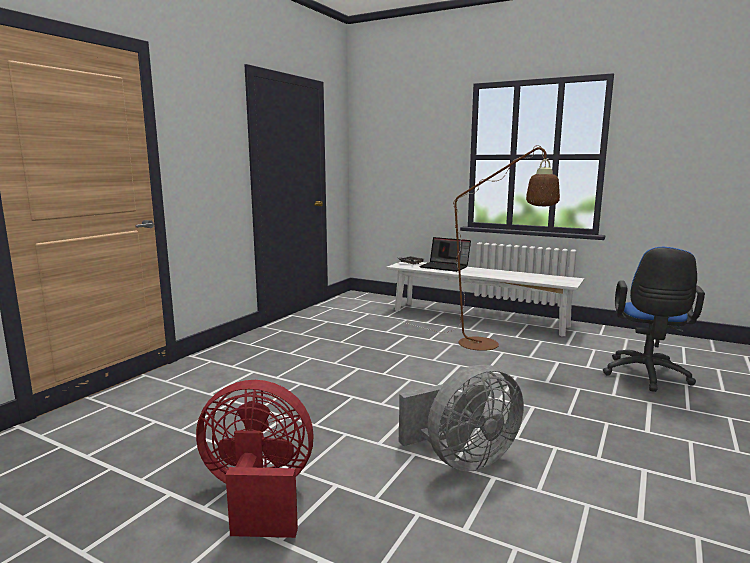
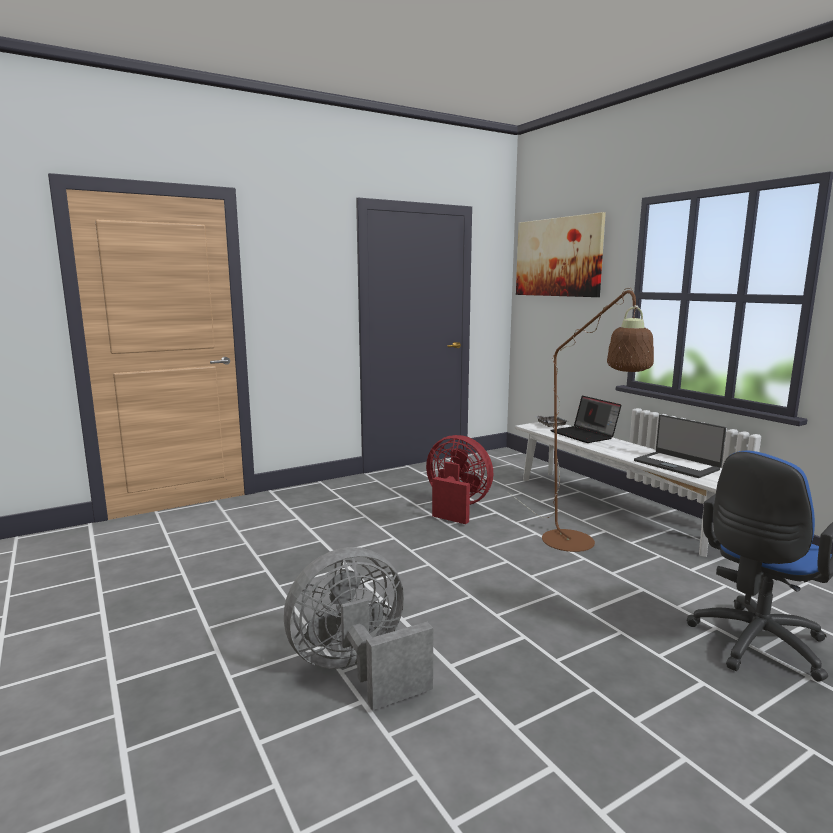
camera: 30 degrees right, 0 degrees up
red fan [196,380,314,538] -> red fan moved to [426,435,493,524]
grey fan [399,365,524,471] -> grey fan turned 150 degrees clockwise [284,547,433,710]
none -> picture [516,212,606,297]
none -> laptop [634,415,726,478]

